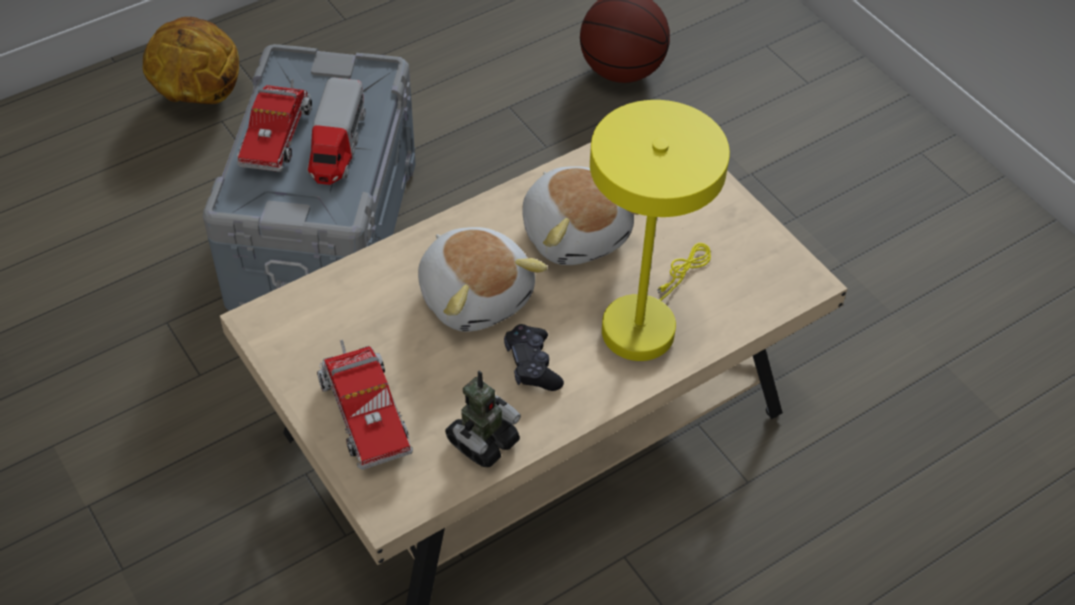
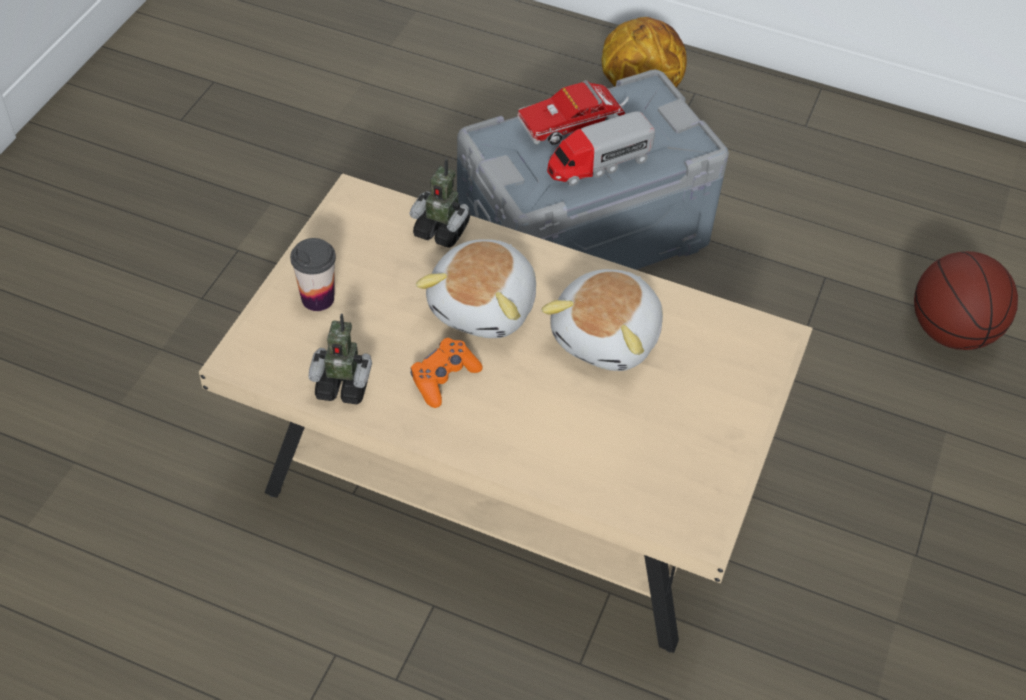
camera: 55 degrees right, 0 degrees up
toy truck [317,340,413,470] -> cup [290,238,336,311]
black game controller [504,324,564,391] -> orange game controller [410,338,483,408]
yellow table lamp [590,100,730,361] -> none
none -> toy robot [410,158,470,248]

